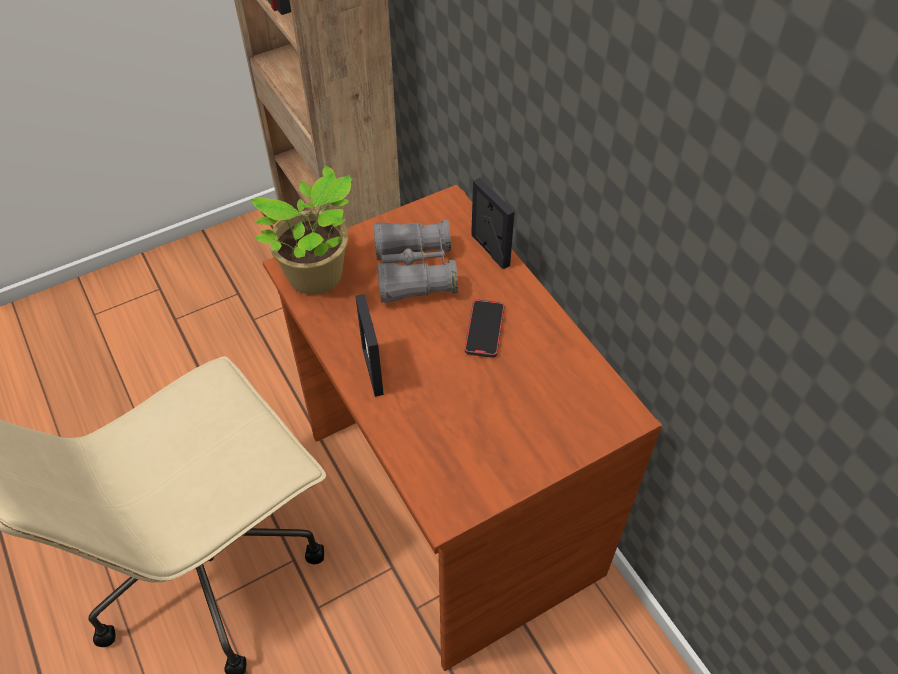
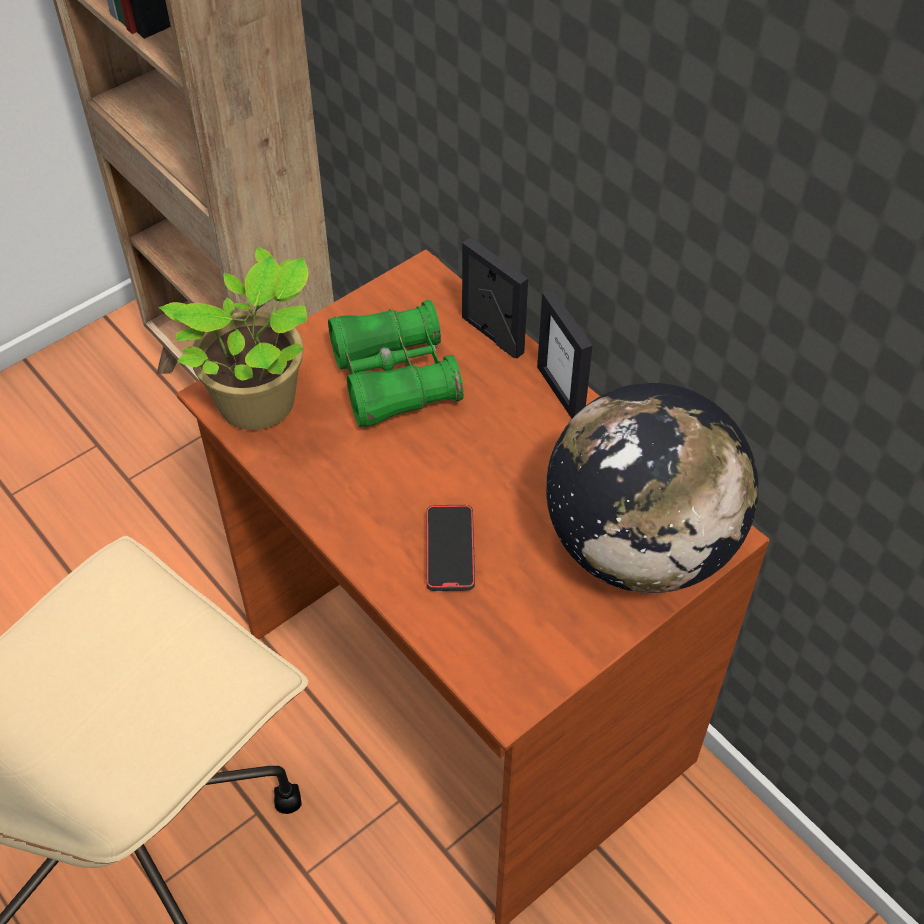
camera: 10 degrees left, 0 degrees up
picture frame [355,294,384,397] -> picture frame moved to [537,289,593,419]
grey binoculars [373,219,458,303] -> green binoculars [328,300,464,427]
phone [465,300,504,358] -> phone moved to [426,505,475,591]
none -> globe [546,383,758,593]

